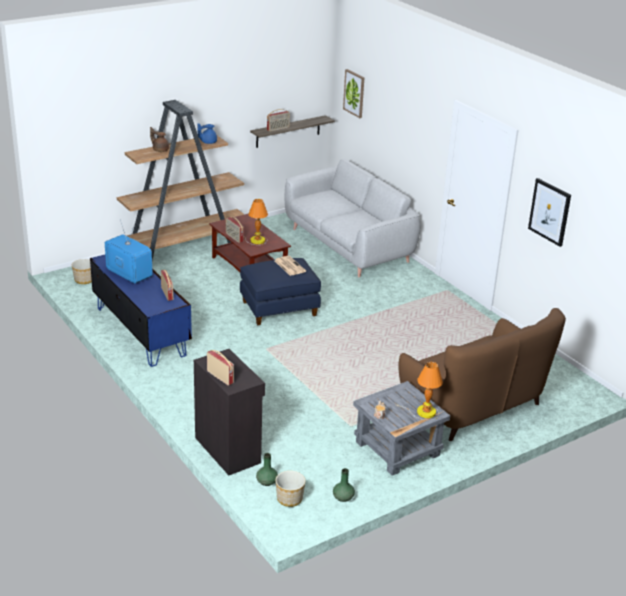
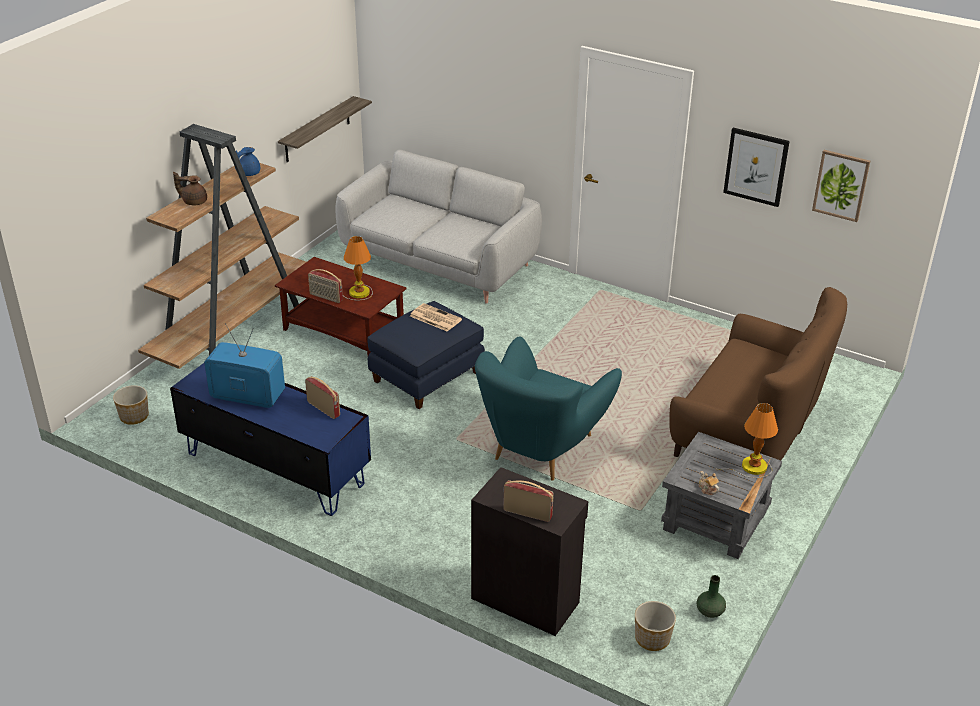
camera: 25 degrees left, 5 degrees up
green vase [256,453,278,486] -> none
radio [267,109,290,132] -> none
picture [343,69,364,118] -> picture moved to [812,150,870,222]
none -> turquoise armchair [475,336,622,481]

